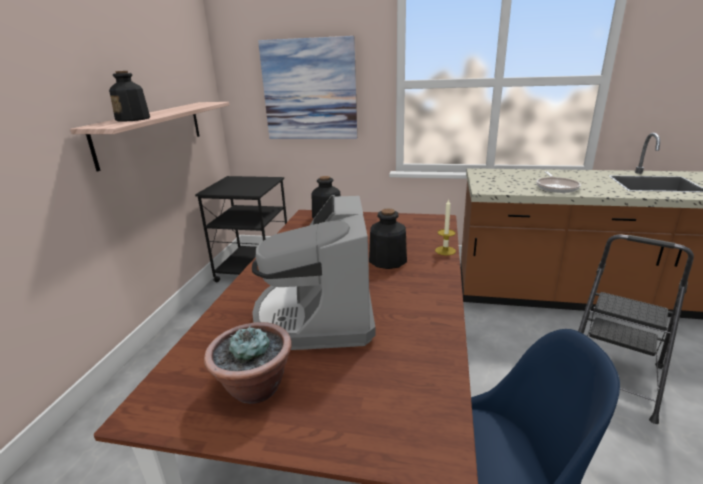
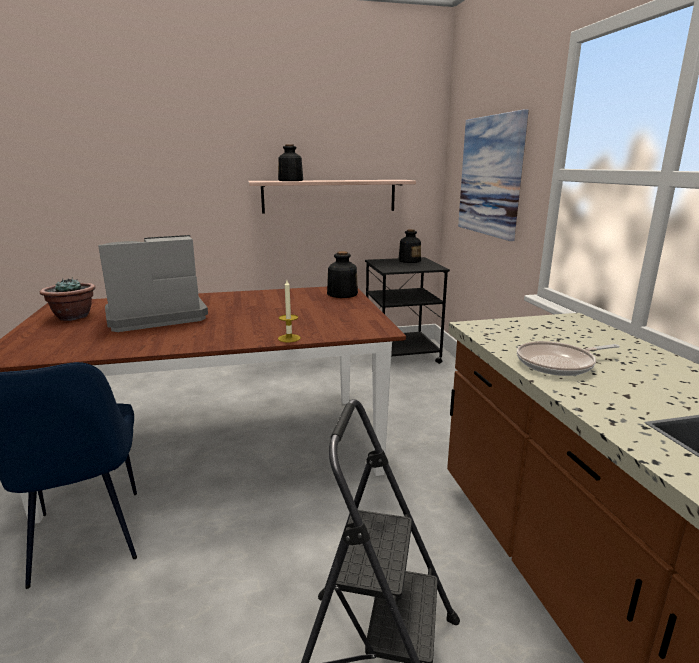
camera: 65 degrees right, 5 degrees down
bottle [369,208,407,269] -> bottle moved to [399,229,421,263]

